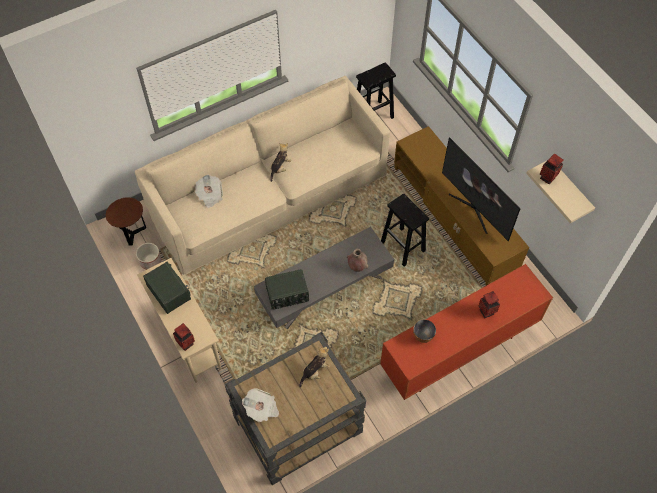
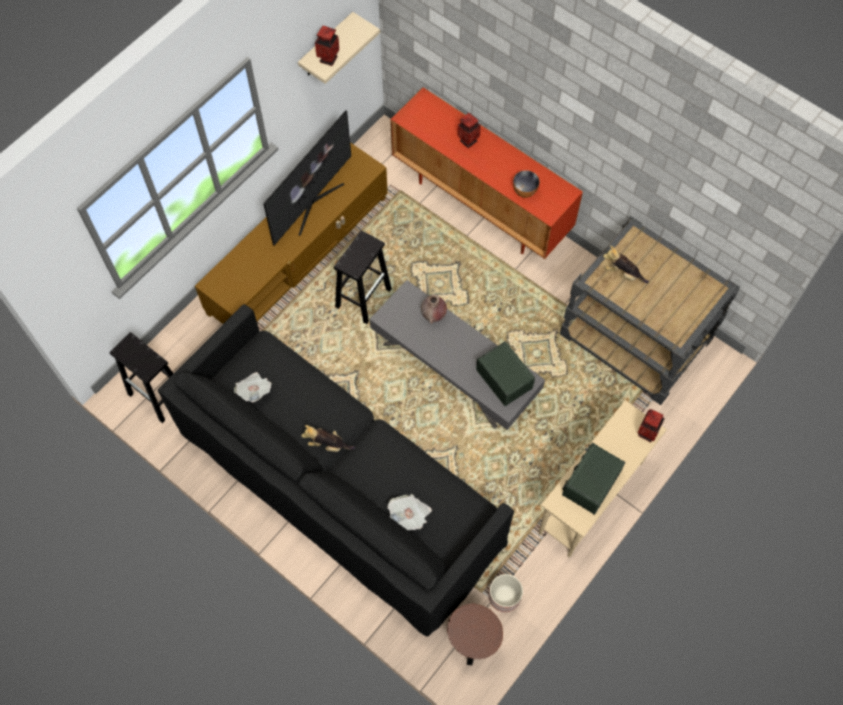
camera: 110 degrees left, 5 degrees up
beige sofa [135,76,390,275] -> black sofa [158,304,514,637]
newspaper [242,388,279,422] -> newspaper moved to [234,372,272,402]

